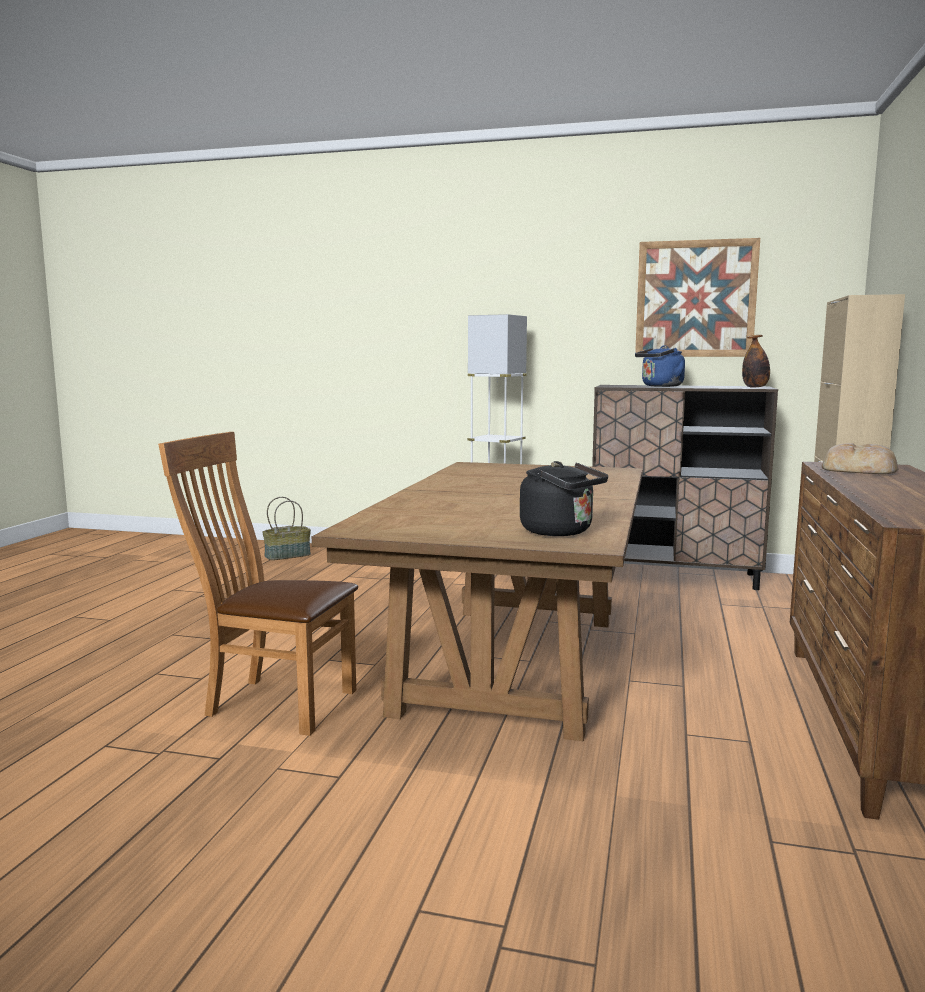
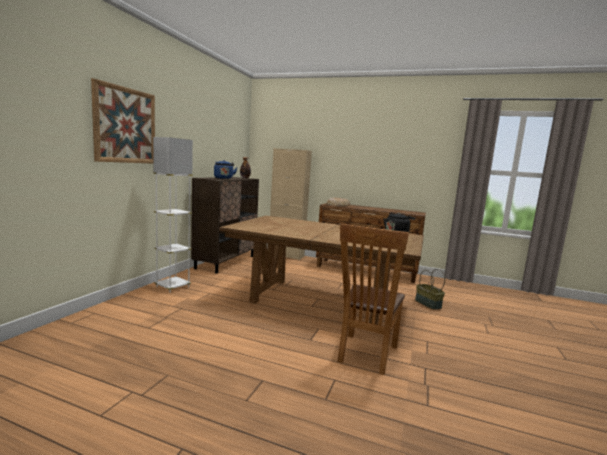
camera: 85 degrees left, 0 degrees up
basket [262,497,311,560] -> basket moved to [415,269,445,310]
picture [635,238,760,357] -> picture moved to [91,78,155,164]

